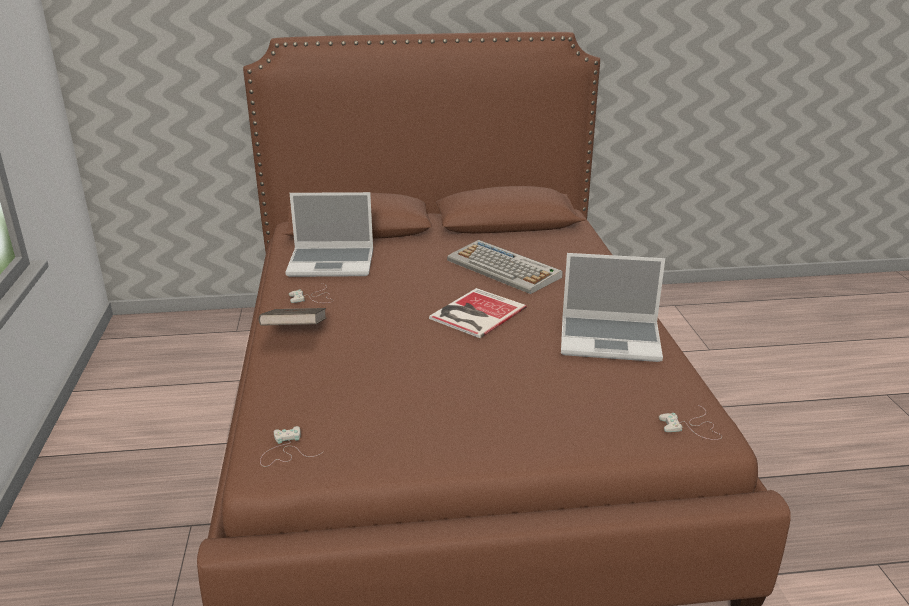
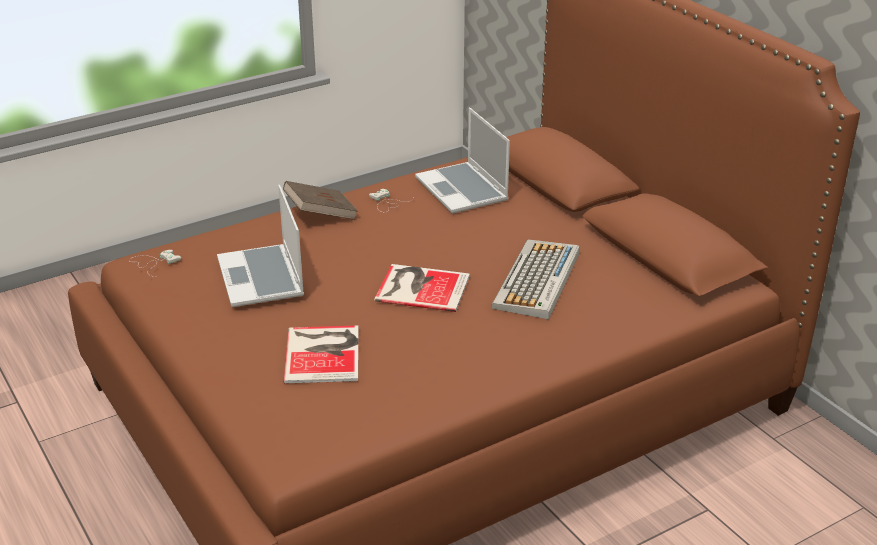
camera: 65 degrees right, 5 degrees up
laptop [561,253,665,362] -> laptop moved to [217,185,304,307]
white game controller [659,405,722,440] -> none
none -> book [284,325,358,384]

